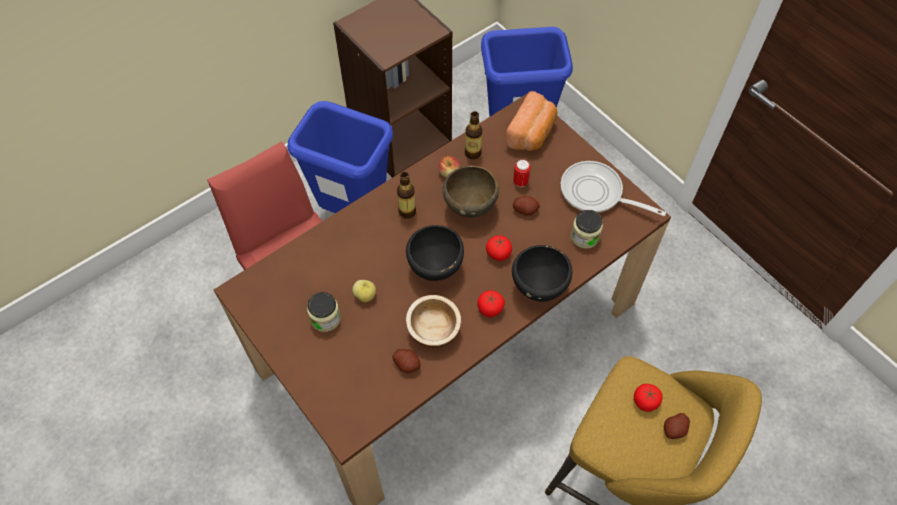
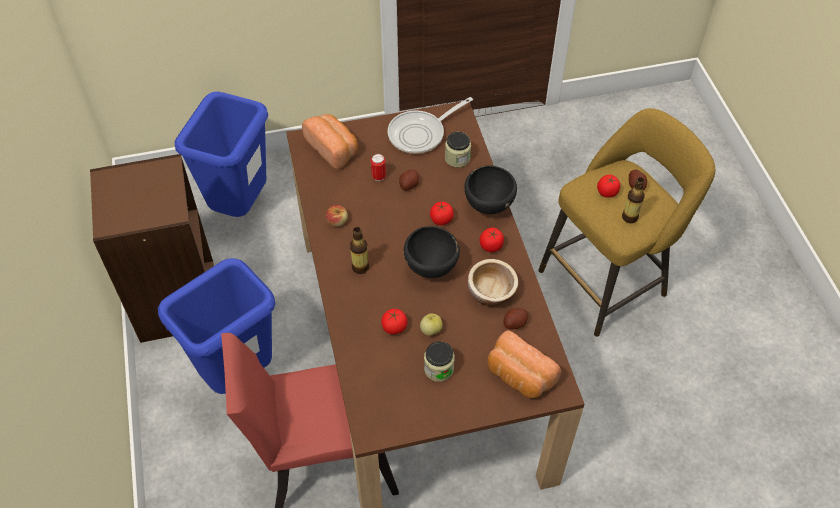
camera: 65 degrees left, 5 degrees down
brown bowl [442,166,499,218] -> none
bottle [465,111,482,159] -> bottle moved to [622,177,645,223]
none -> tomato [381,309,407,334]
none -> bread [488,330,561,398]

